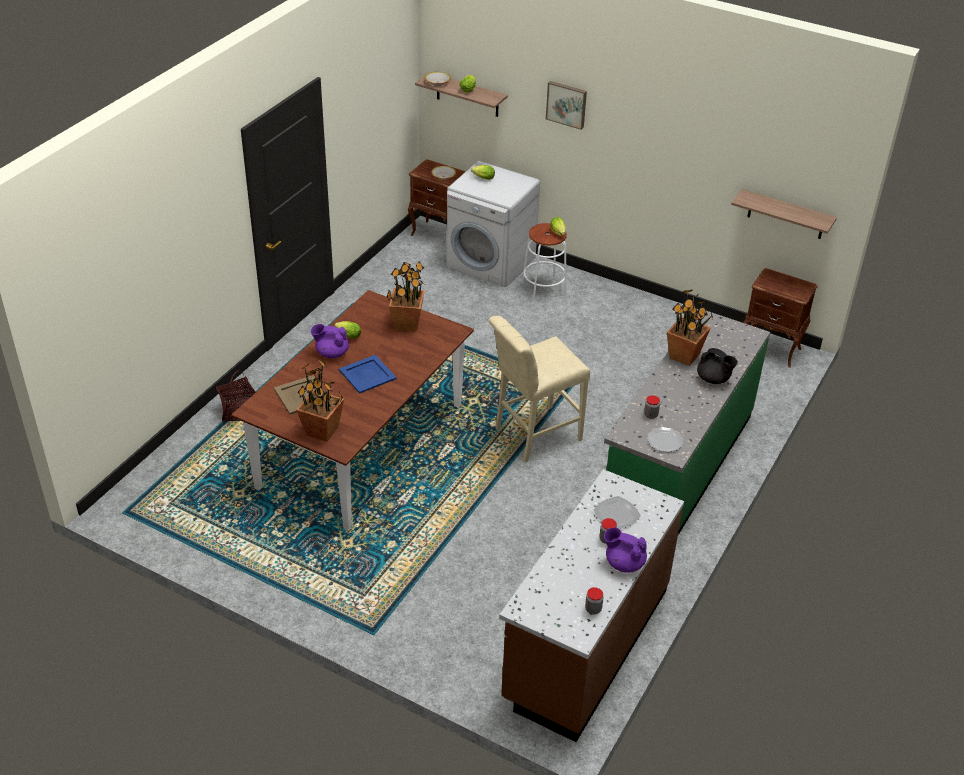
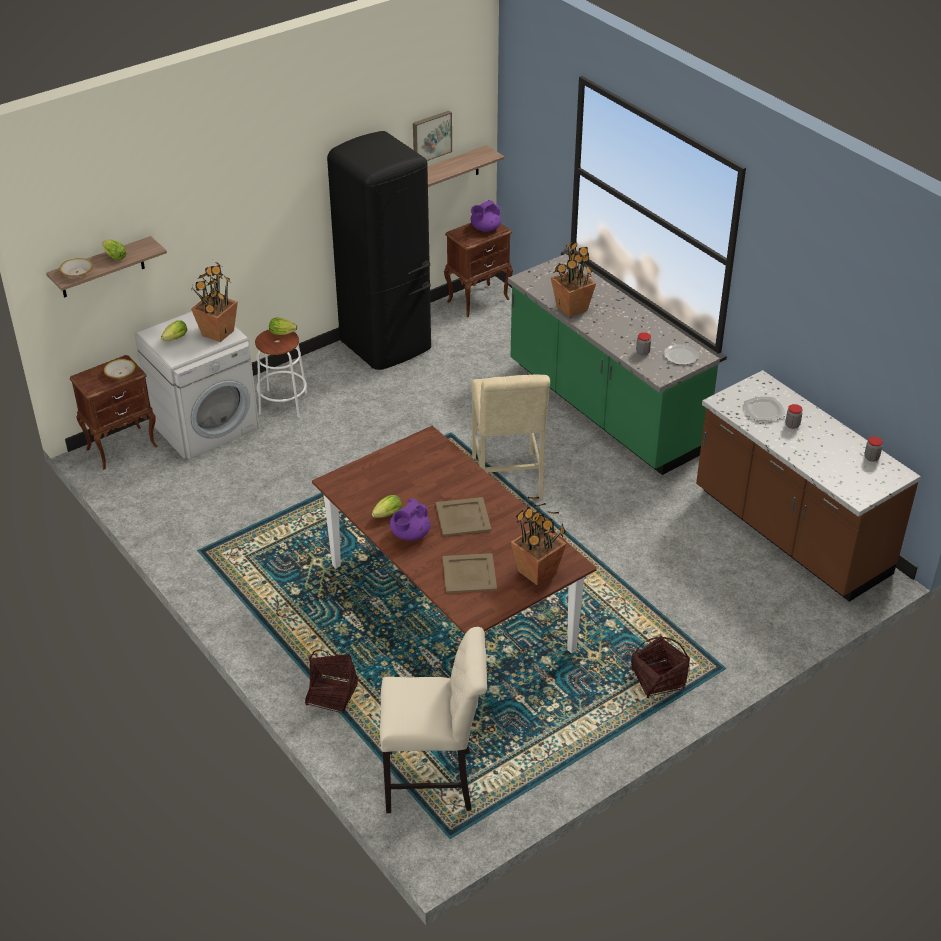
camera: 65 degrees left, 0 degrees up
blue tray [339,355,397,394] -> beige tray [436,497,491,536]
potted plant [387,262,425,332] -> potted plant moved to [191,261,238,342]
picture [546,81,587,130] -> picture moved to [413,111,452,161]
purple teapot [604,528,647,573] -> purple teapot moved to [471,200,501,232]
black teapot [697,348,738,384] -> none
none -> black fridge [327,131,431,370]
none -> beige stool [380,627,487,813]
none -> basket [631,635,690,698]

